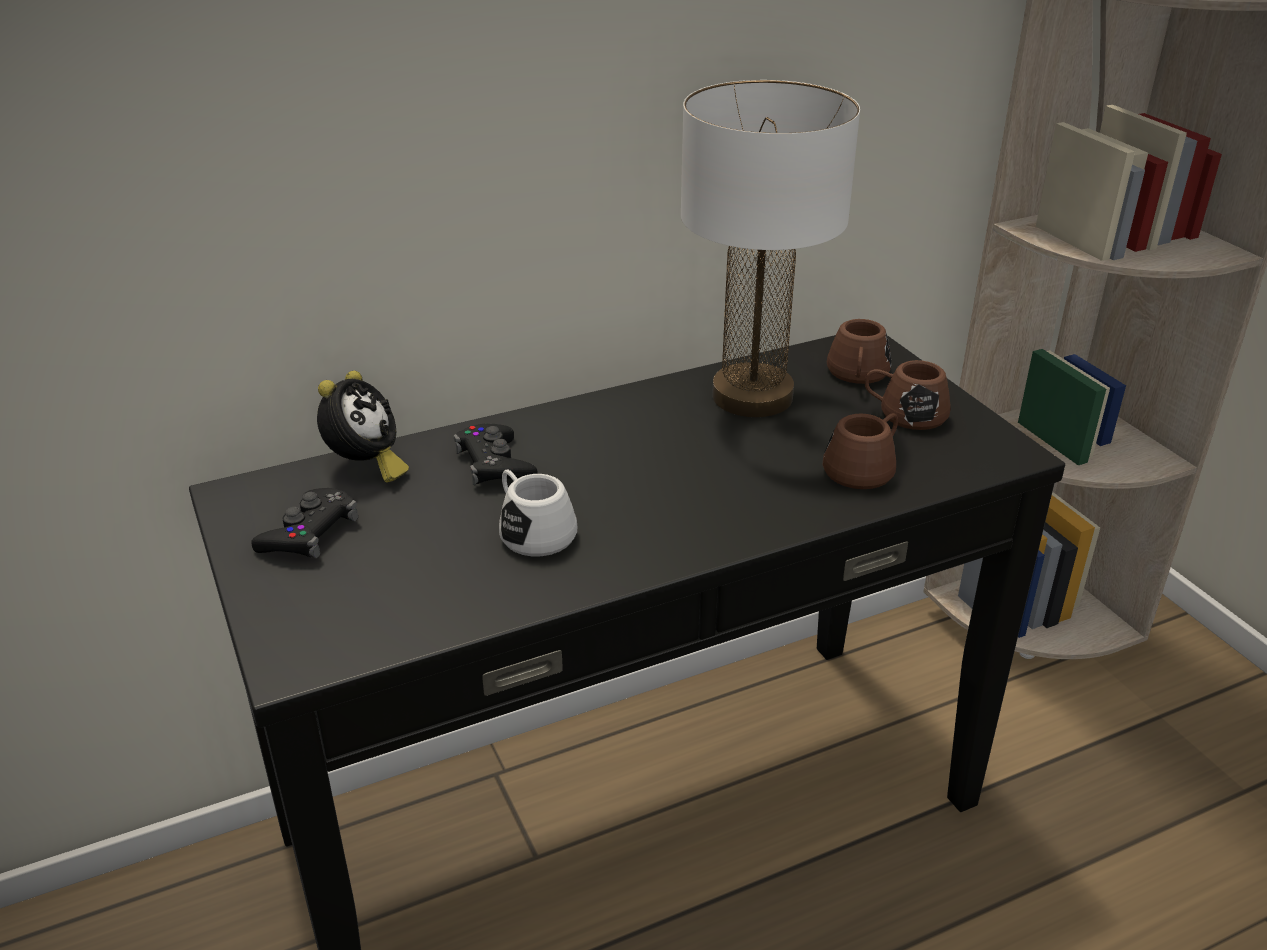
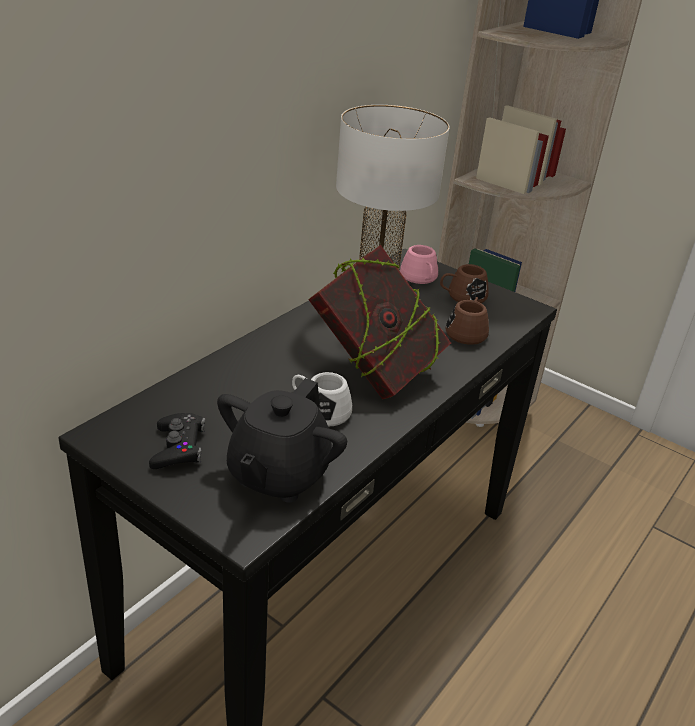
camera: 30 degrees left, 0 degrees up
alarm clock [317,371,409,483] -> none
black game controller [453,424,538,485] -> none
brown mug [827,319,891,384] -> pink mug [400,245,438,284]
none -> black teapot [217,378,347,503]
none -> book [308,245,451,399]

